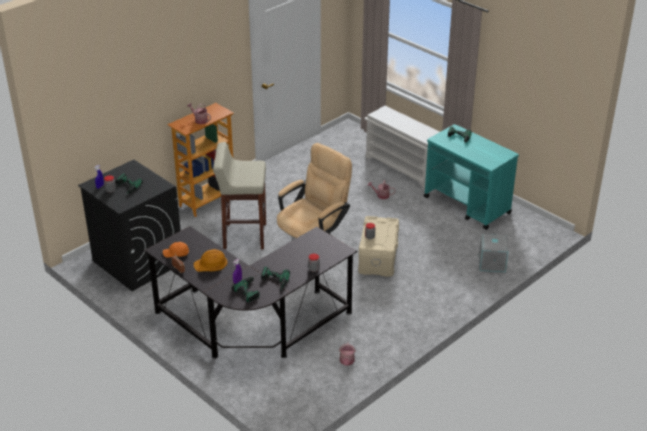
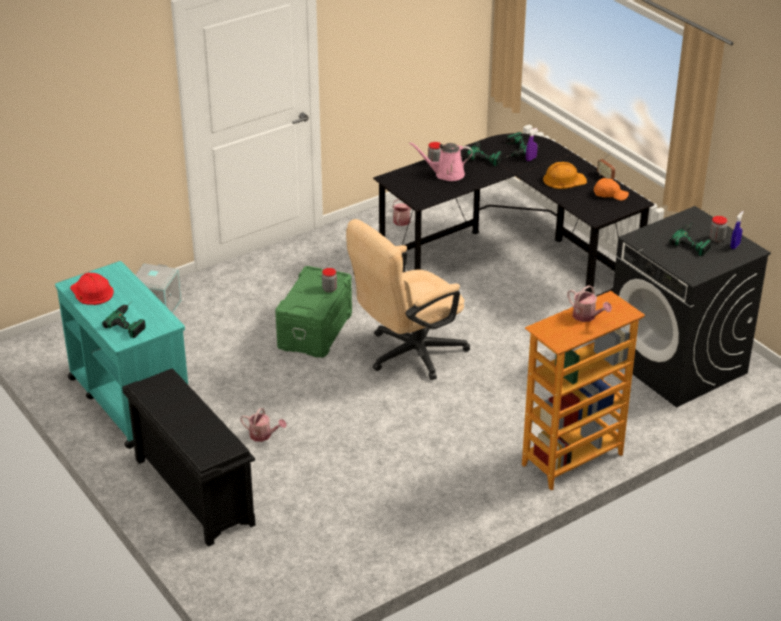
camera: 170 degrees left, 0 degrees up
beige stool [213,142,266,250] -> none
beige storage box [358,216,399,277] -> green storage box [275,266,352,358]
white shoe rack [364,106,440,188] -> black shoe rack [122,368,255,547]
none -> red hard hat [70,272,114,305]
none -> pink watering can [409,142,473,181]

